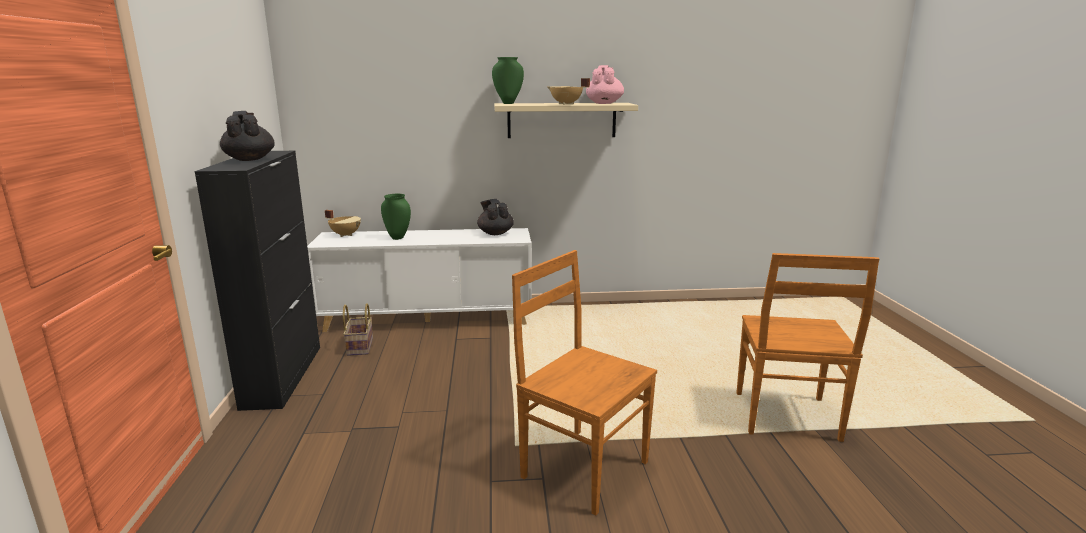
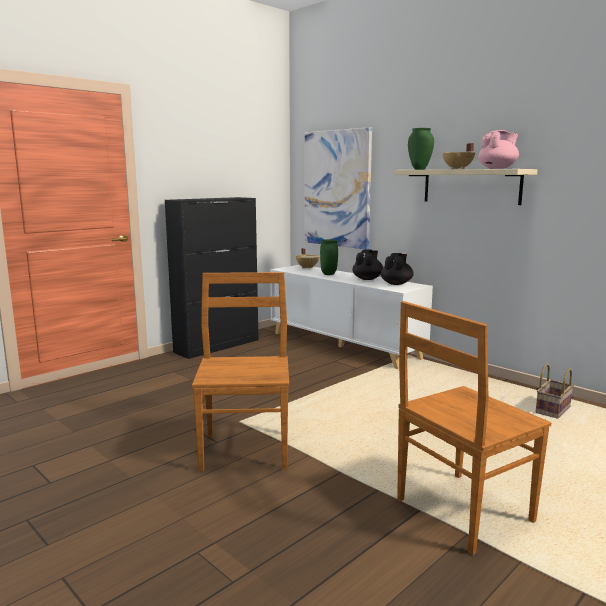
camera: 50 degrees right, 5 degrees down
black teapot [220,111,275,161] -> black teapot moved to [353,249,383,280]
basket [343,303,373,356] -> basket moved to [535,364,574,419]
none -> picture [305,127,372,250]

